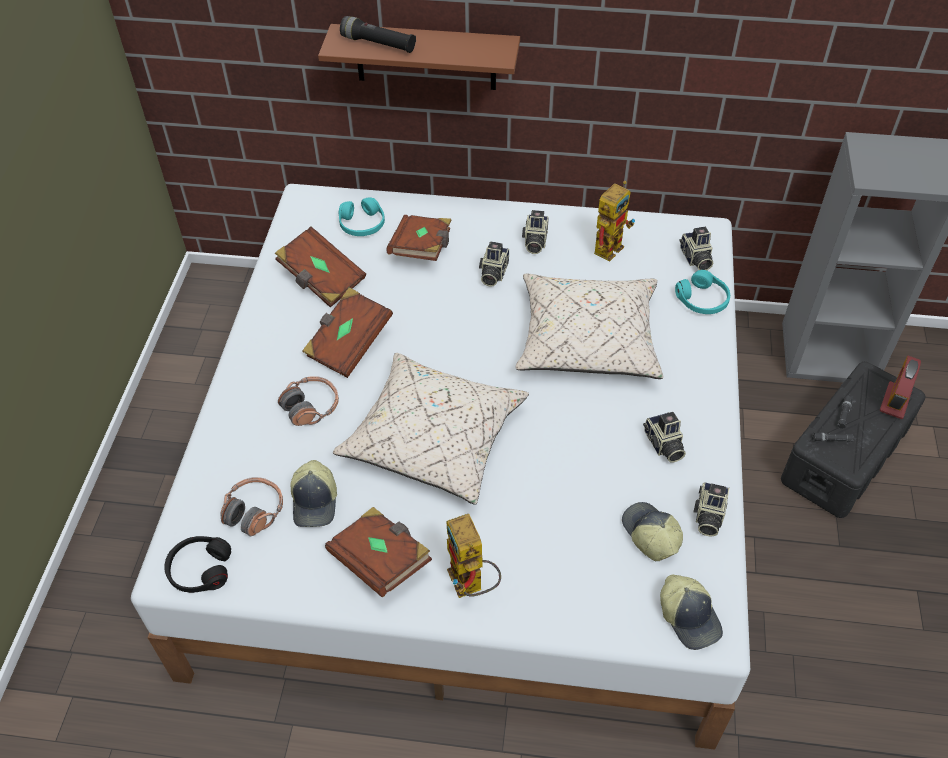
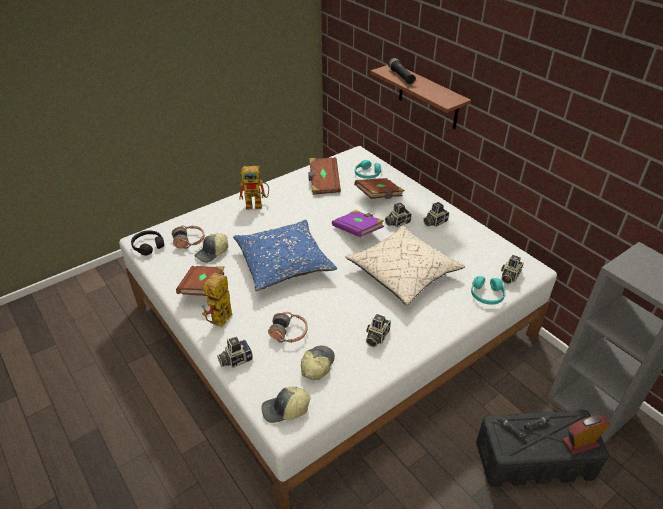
camera: 45 degrees right, 10 degrees down
headphones [278,376,339,426] -> headphones moved to [268,312,308,343]
brown book [302,287,393,378] -> none
beige pillow [333,353,529,505] -> blue pillow [233,220,337,291]
toy robot [594,181,635,262] -> toy robot moved to [239,166,269,210]
cap [660,575,723,650] -> cap turned 60 degrees clockwise [262,387,310,423]
camera [694,482,729,536] -> camera moved to [217,337,253,368]
none -> purple book [332,210,384,237]

